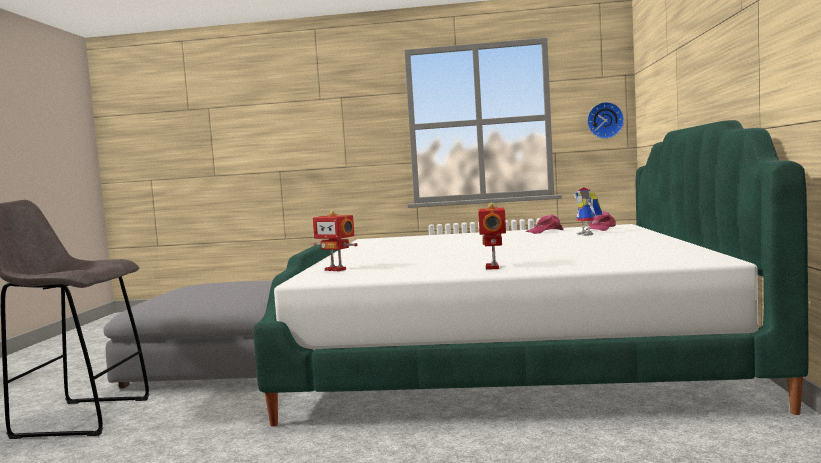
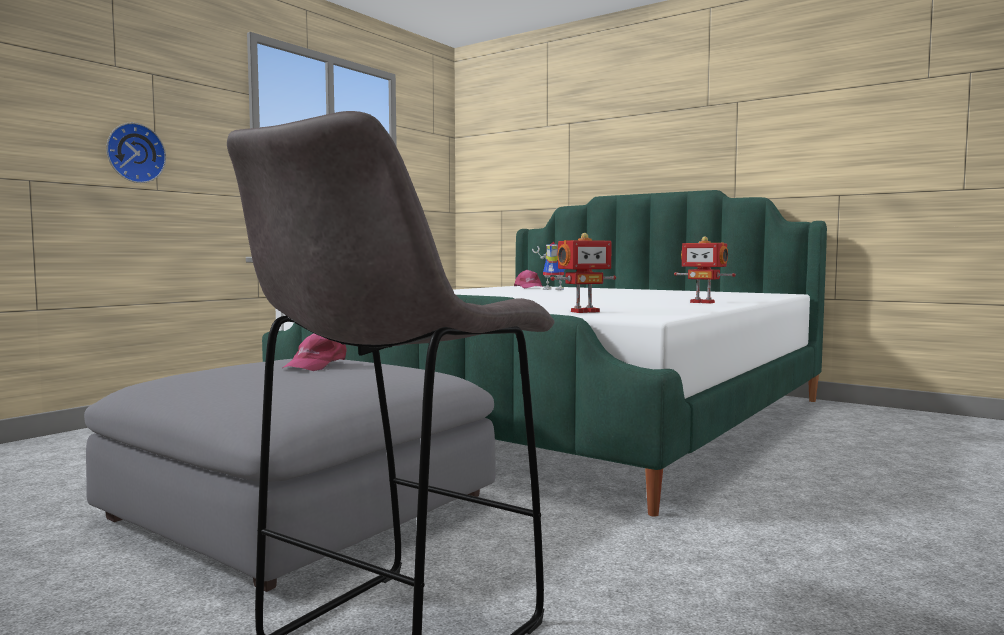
camera: 60 degrees left, 0 degrees up
pink cap [526,214,563,234] -> pink cap moved to [283,334,347,371]
wall clock [587,102,624,139] -> wall clock moved to [106,123,166,183]

